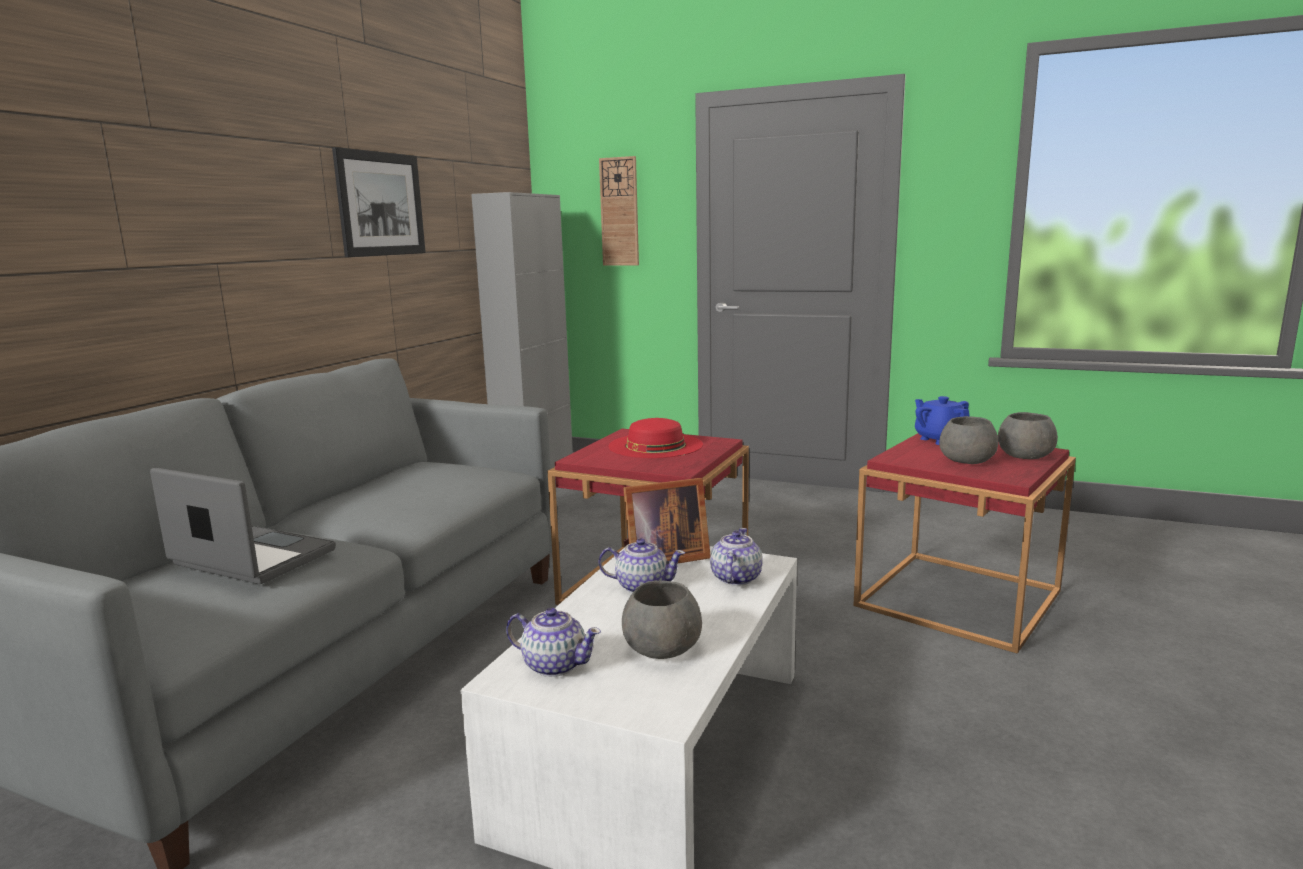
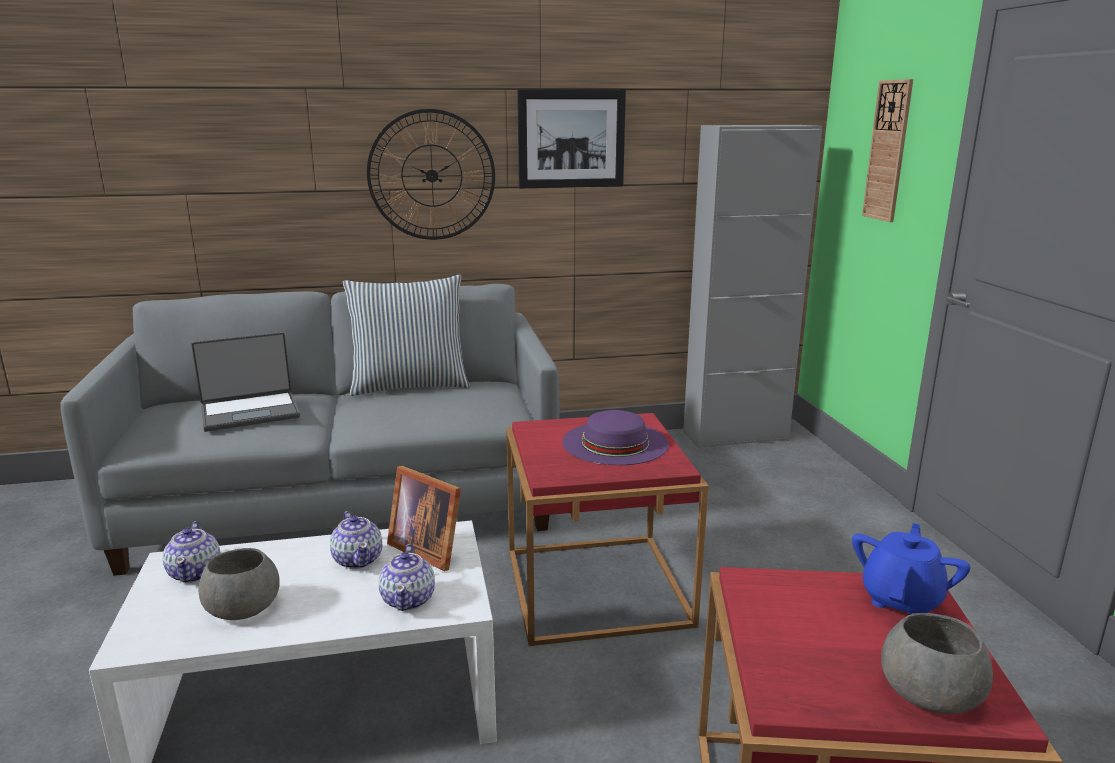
camera: 55 degrees right, 5 degrees up
laptop [150,468,336,584] -> laptop turned 75 degrees clockwise [191,332,300,432]
red hat [609,418,703,458] -> purple hat [562,410,669,465]
teapot [710,528,763,586] -> teapot turned 105 degrees clockwise [379,544,435,611]
grey bowl [939,416,998,464] -> none
none -> pillow [343,275,470,396]
none -> wall clock [367,109,495,240]

